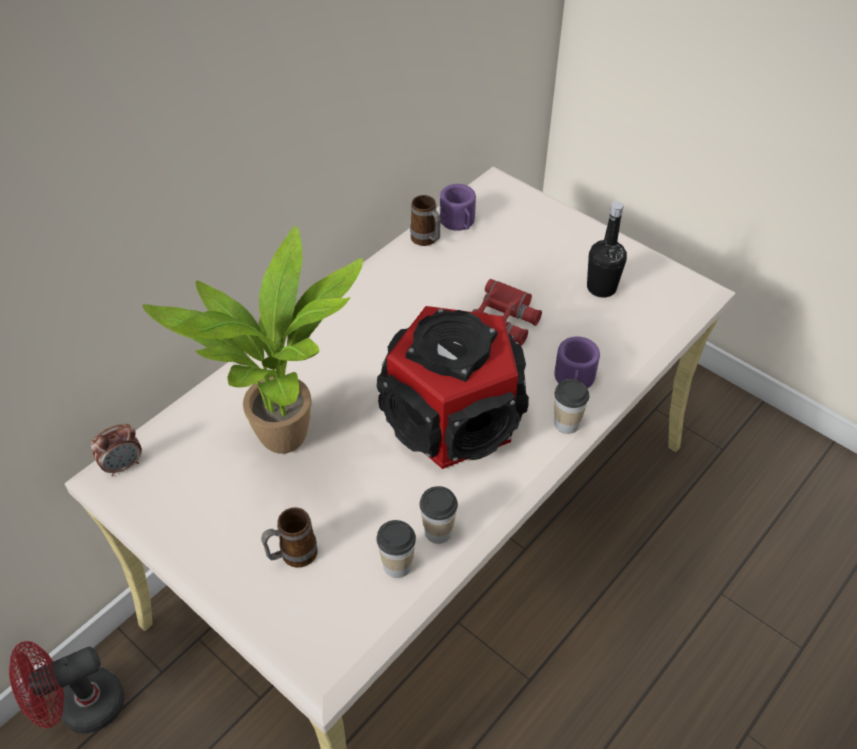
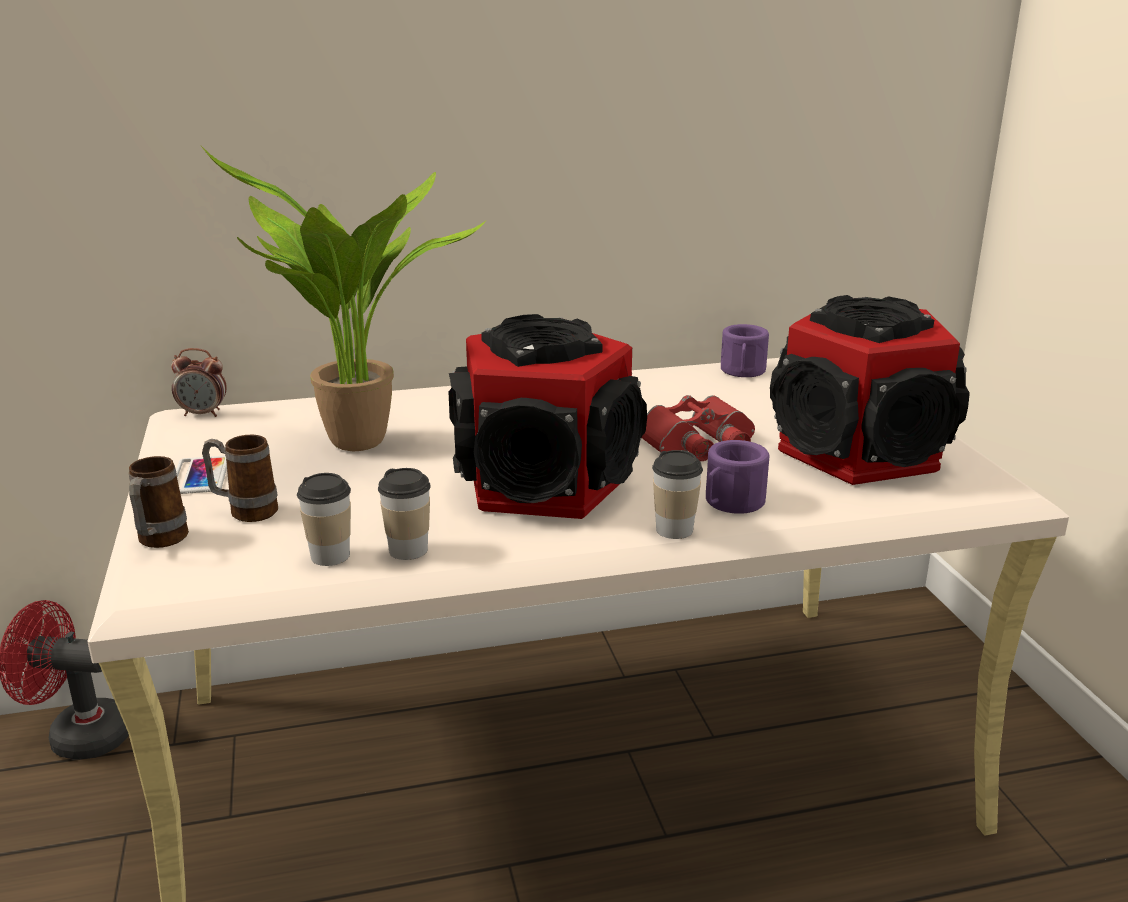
camera: 35 degrees right, 25 degrees down
mug [410,195,441,246] -> mug moved to [129,456,189,548]
black bottle [587,202,627,298] -> speaker [770,295,970,485]
none -> phone [176,456,227,494]

